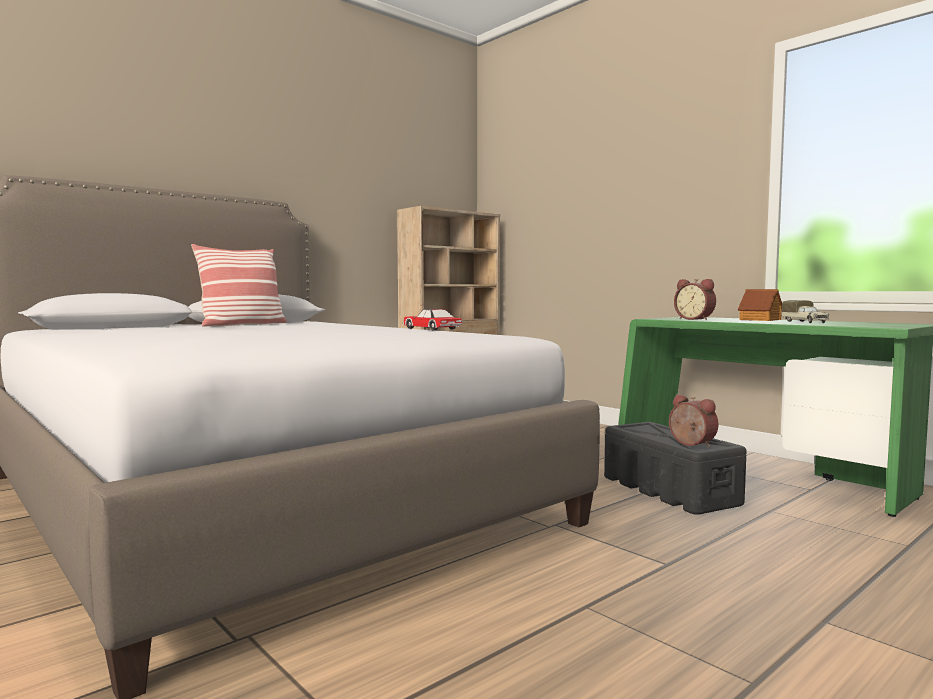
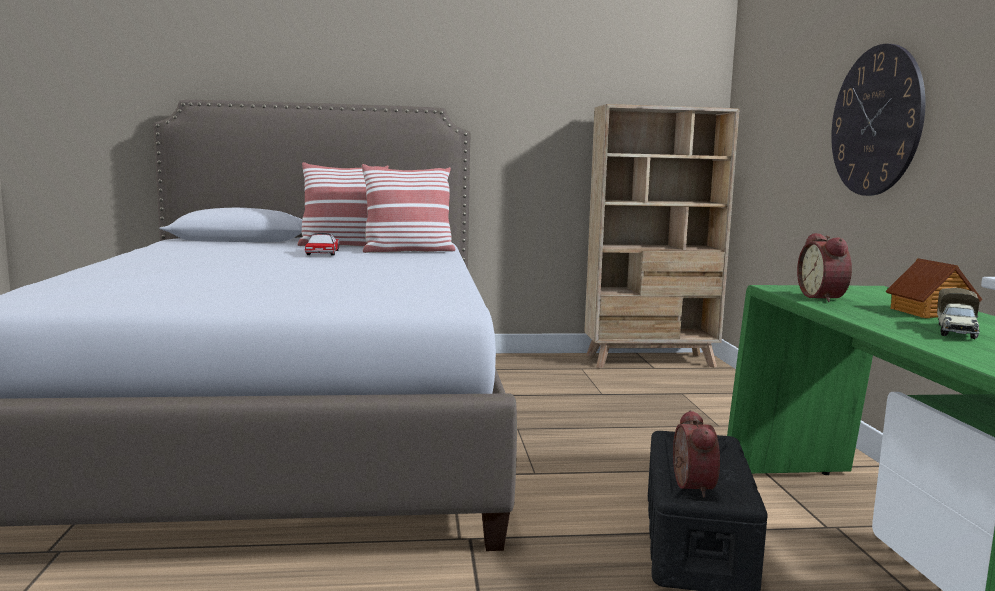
camera: 35 degrees right, 5 degrees up
toy car [403,309,462,330] -> toy car moved to [305,233,340,256]
none -> pillow [361,164,456,253]
none -> wall clock [831,44,925,196]

